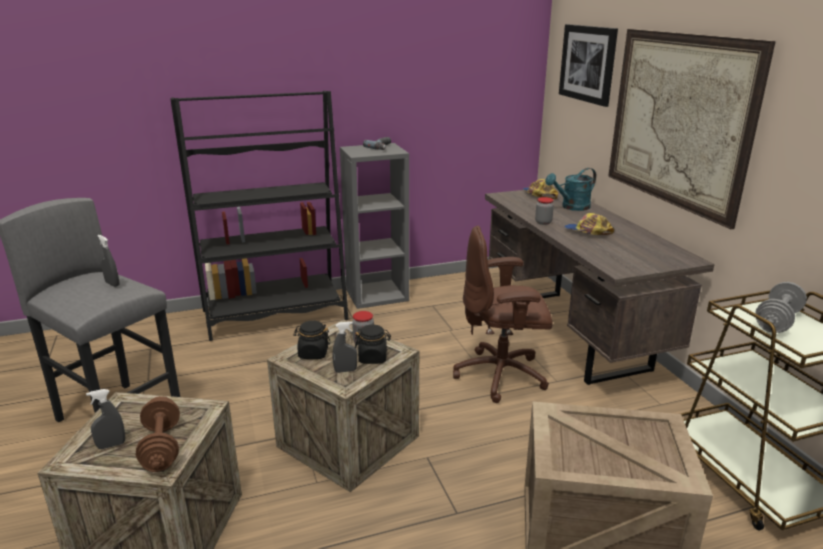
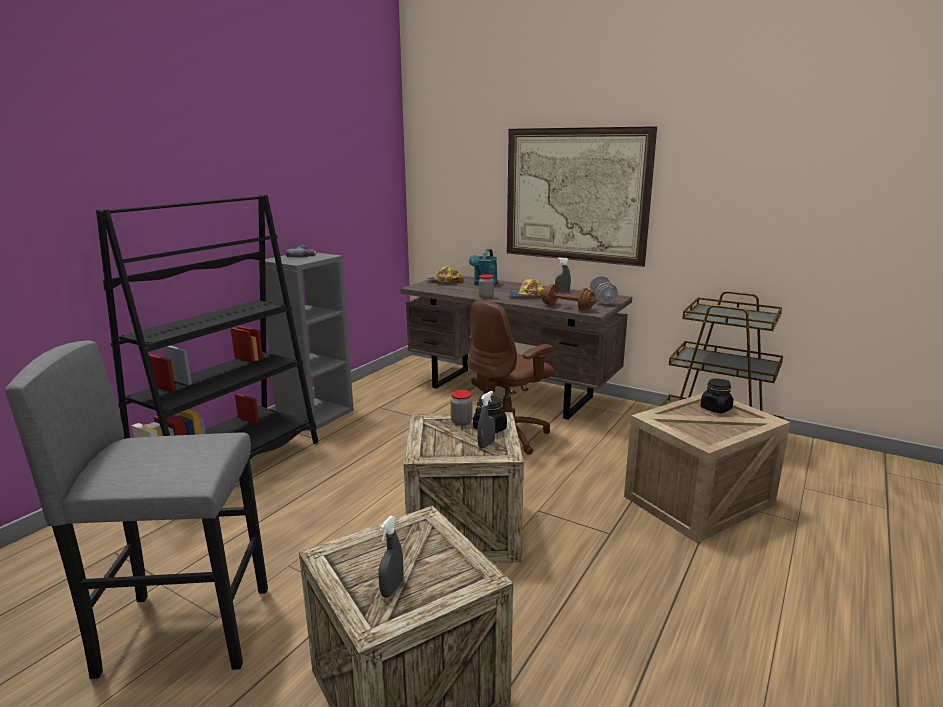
camera: 40 degrees left, 5 degrees down
grey spray bottle [97,235,120,287] -> grey spray bottle moved to [555,258,571,293]
brown dumbbell [136,396,180,472] -> brown dumbbell moved to [541,284,597,311]
black jar [293,321,331,359] -> black jar moved to [700,379,734,413]
picture [559,24,618,107] -> none
grey dumbbell [755,282,807,333] -> grey dumbbell moved to [590,276,618,304]

